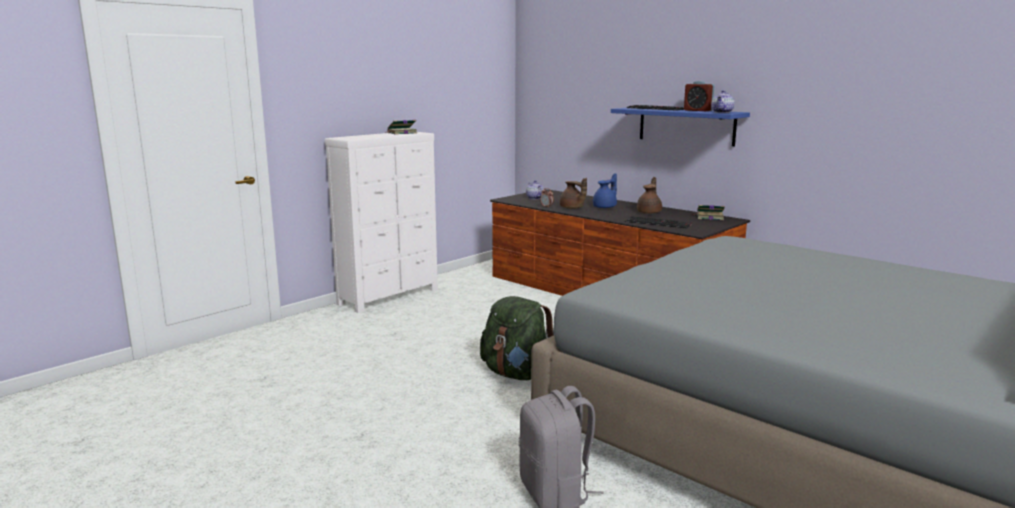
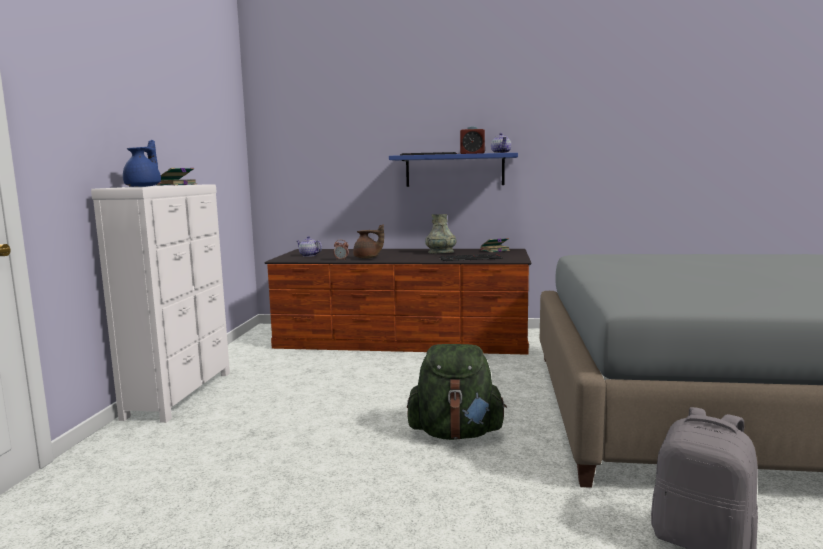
camera: 35 degrees left, 5 degrees down
blue teapot [593,173,617,208] -> blue teapot moved to [123,140,161,187]
brown teapot [637,177,662,214] -> grey vase [425,214,457,254]

